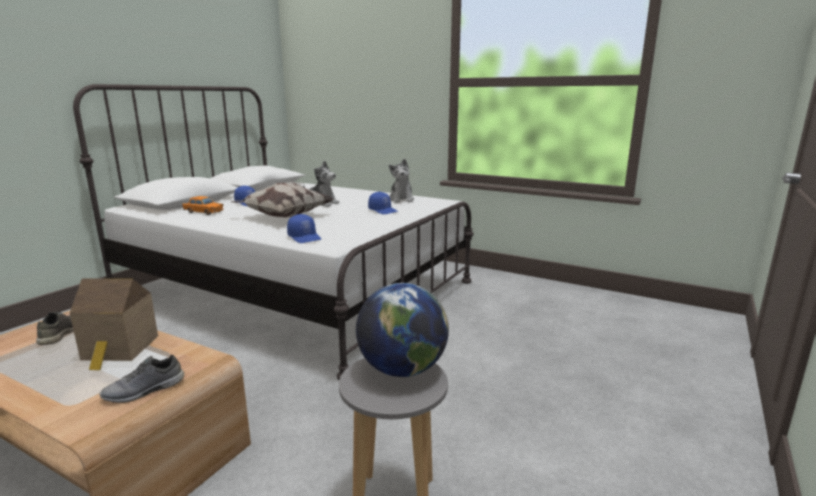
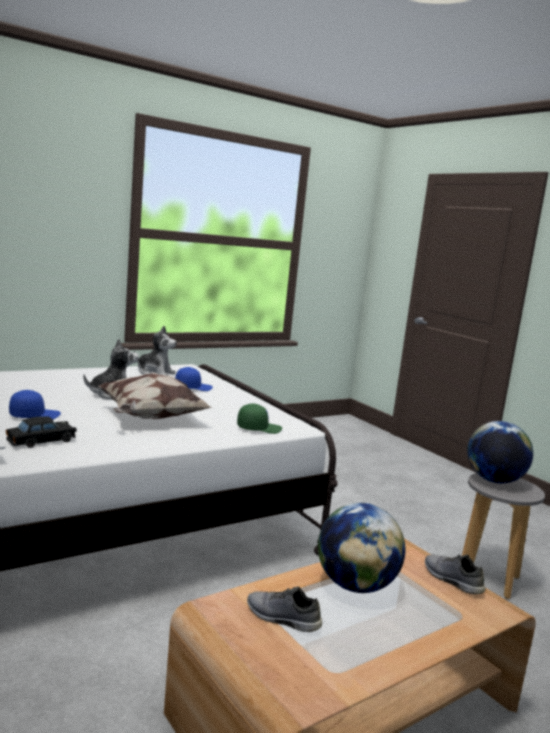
camera: 65 degrees left, 5 degrees down
toy house [70,278,158,370] -> globe [318,503,405,593]
grey shoe [99,355,184,403] -> grey shoe turned 150 degrees clockwise [425,554,486,595]
orange toy car [182,196,224,215] -> black toy car [6,416,77,448]
blue cap [287,214,321,243] -> green cap [237,404,282,434]

